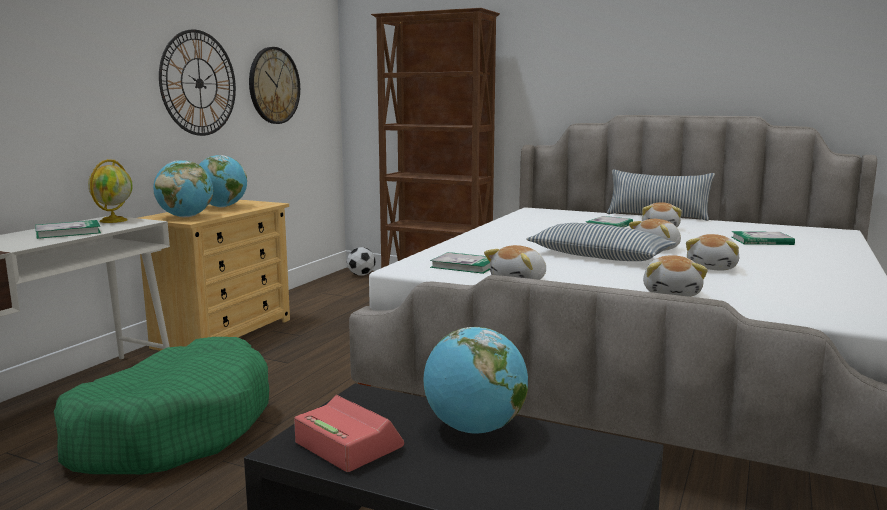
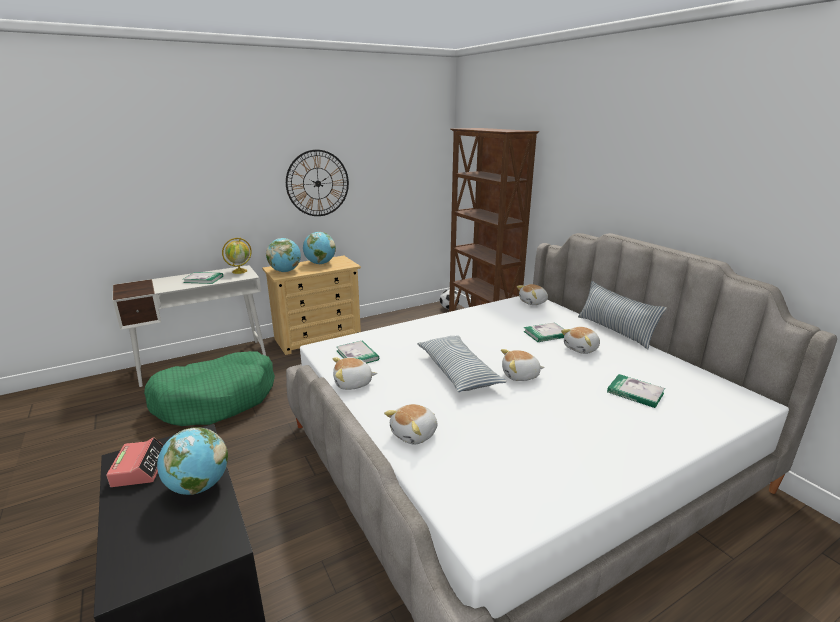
camera: 35 degrees right, 10 degrees up
wall clock [249,47,300,124] -> none
plush toy [686,234,739,270] -> plush toy moved to [517,284,548,305]

